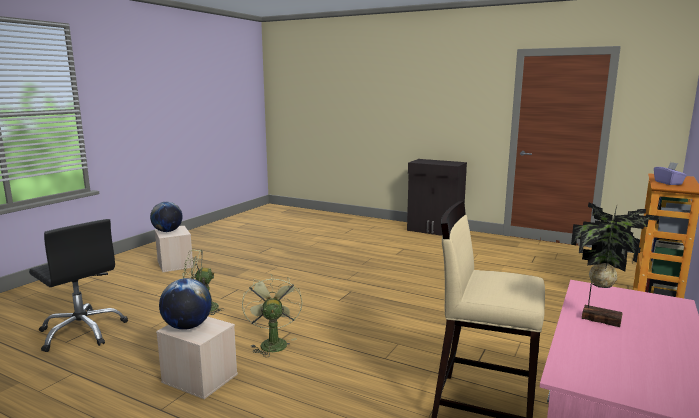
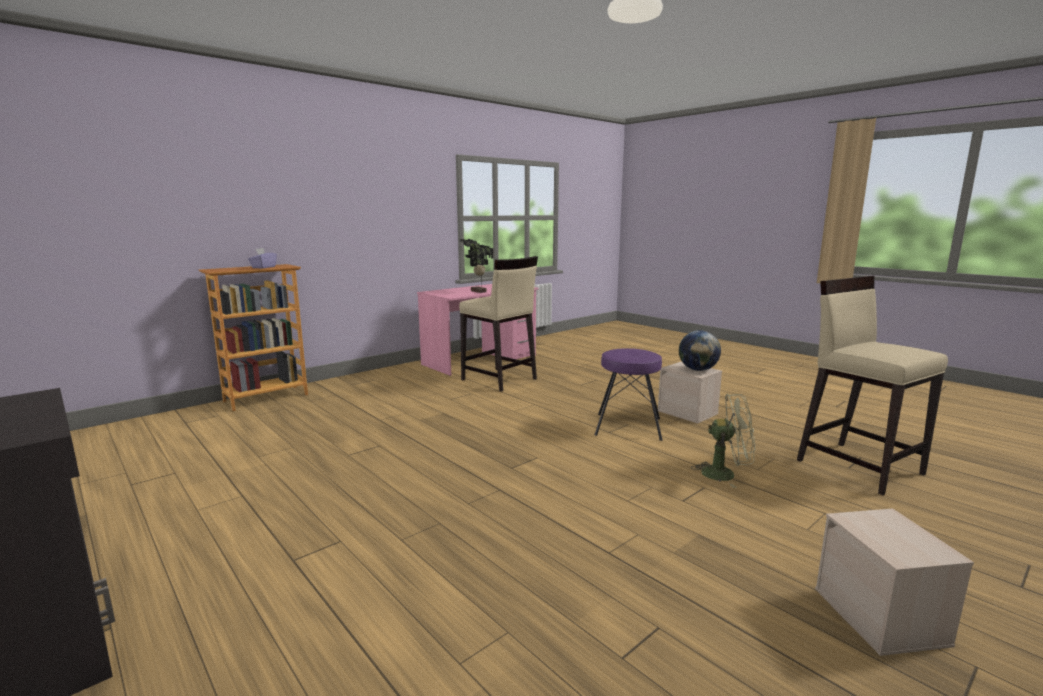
camera: 160 degrees left, 0 degrees up
black office chair [29,219,128,352] -> beige stool [797,276,948,495]
globe [150,202,183,232] -> none
green fan [242,275,303,357] -> purple stool [595,348,663,441]

